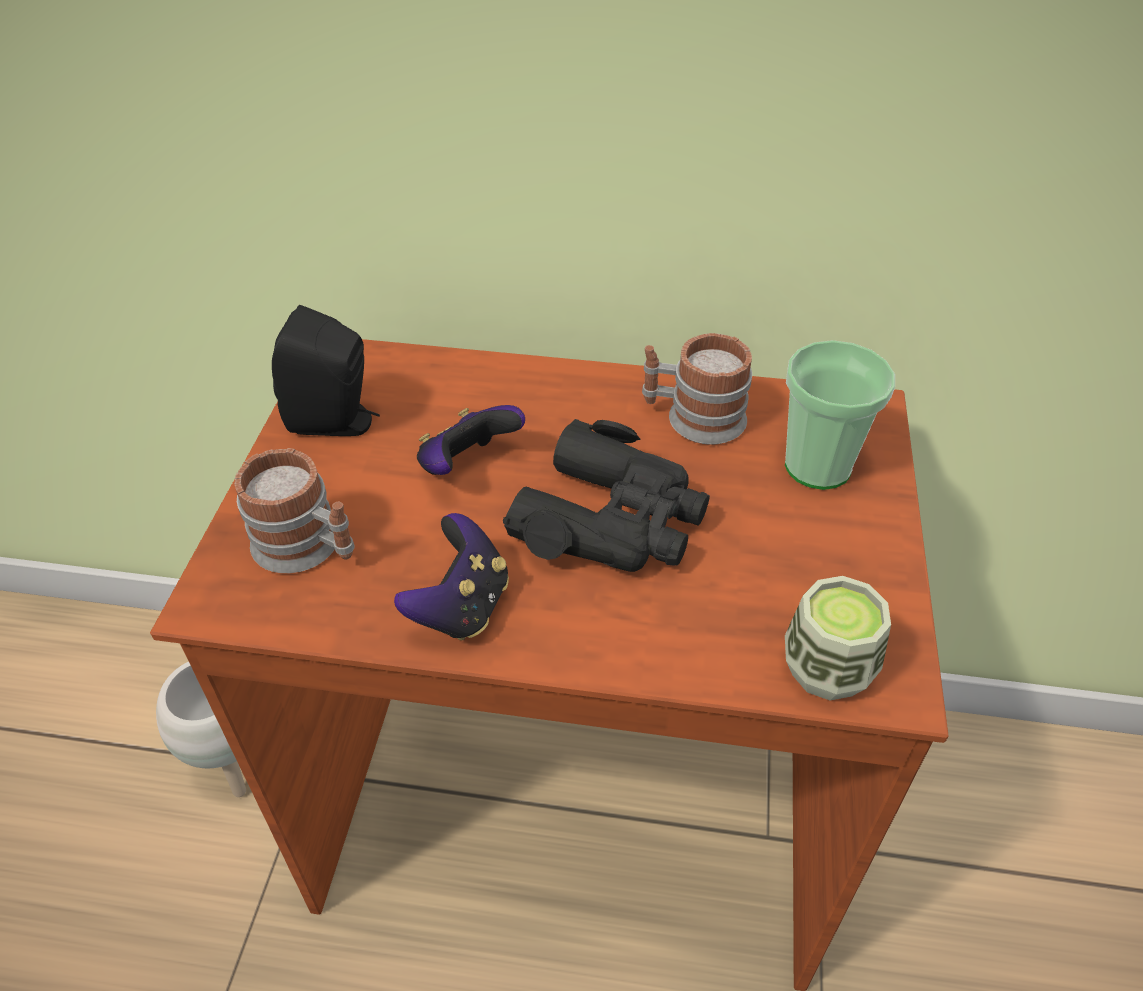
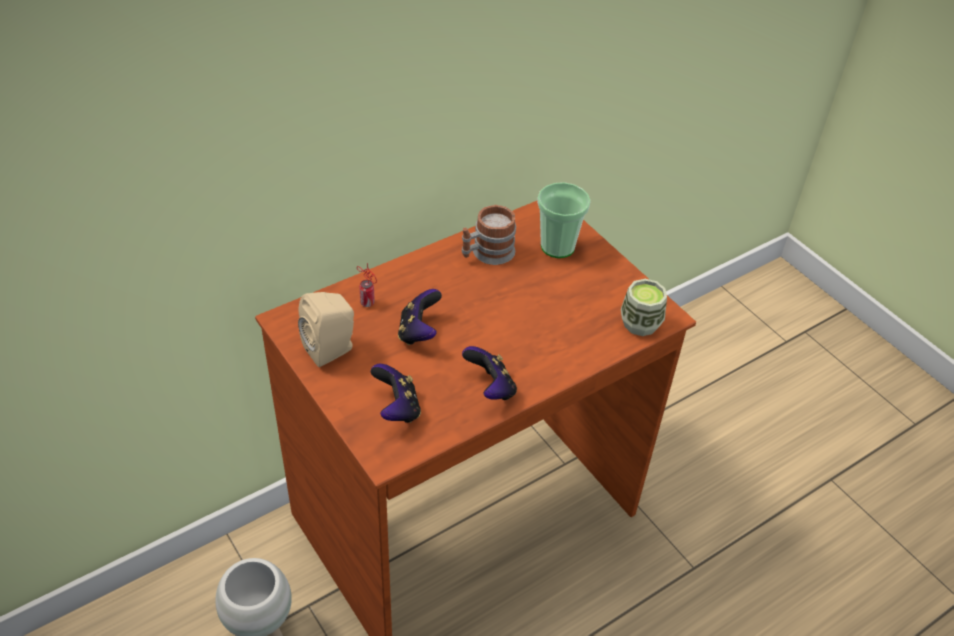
camera: 45 degrees left, 0 degrees up
mug [235,448,355,573] -> game controller [371,364,421,423]
black speaker [272,305,380,436] -> beige speaker [298,292,354,367]
black binoculars [503,419,710,572] -> none
none -> can [357,263,377,307]

